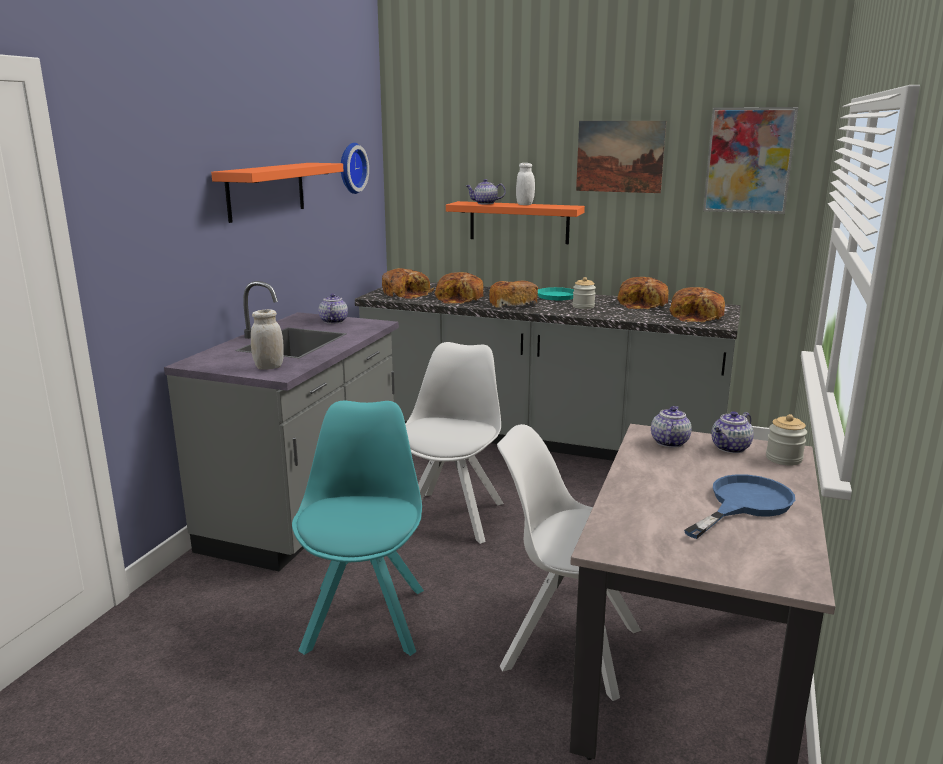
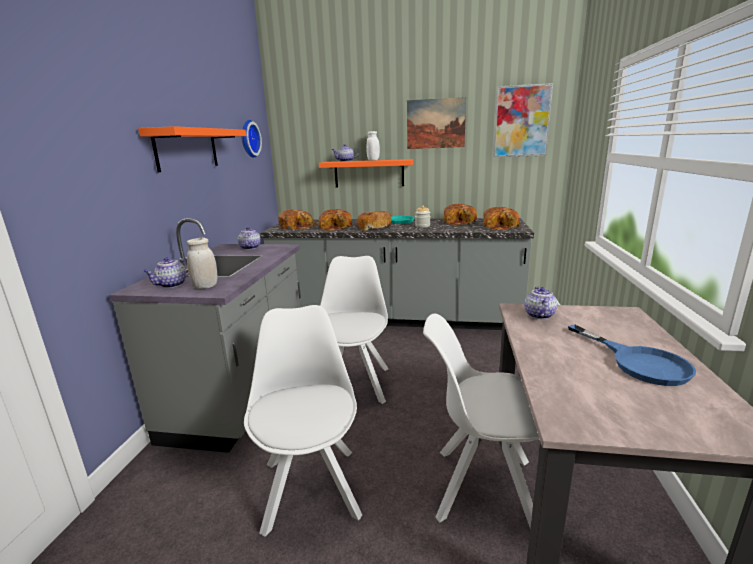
camera: 10 degrees left, 0 degrees up
turquoise chair [292,401,424,656] -> white chair [244,305,362,537]
blue frying pan [684,474,795,539] -> blue frying pan turned 120 degrees clockwise [568,324,696,386]
teapot [711,411,754,453] -> teapot moved to [143,257,189,288]
jar [766,414,807,466] -> none

